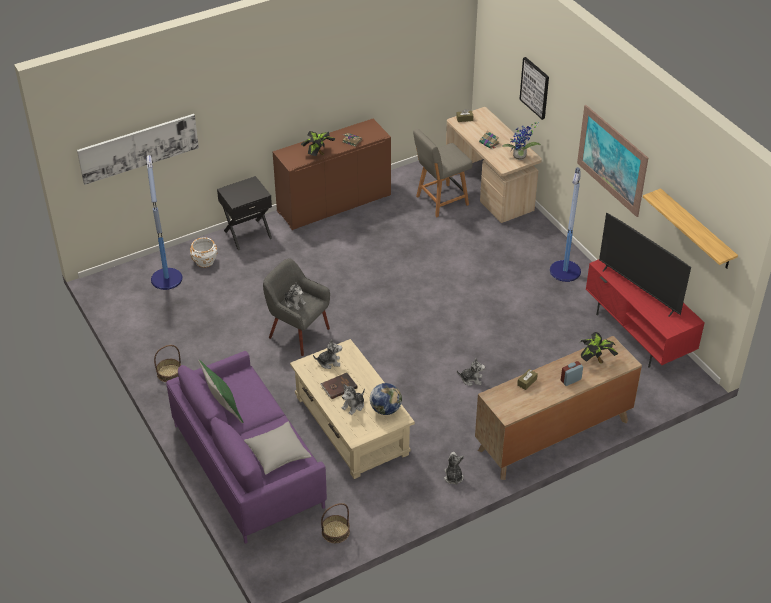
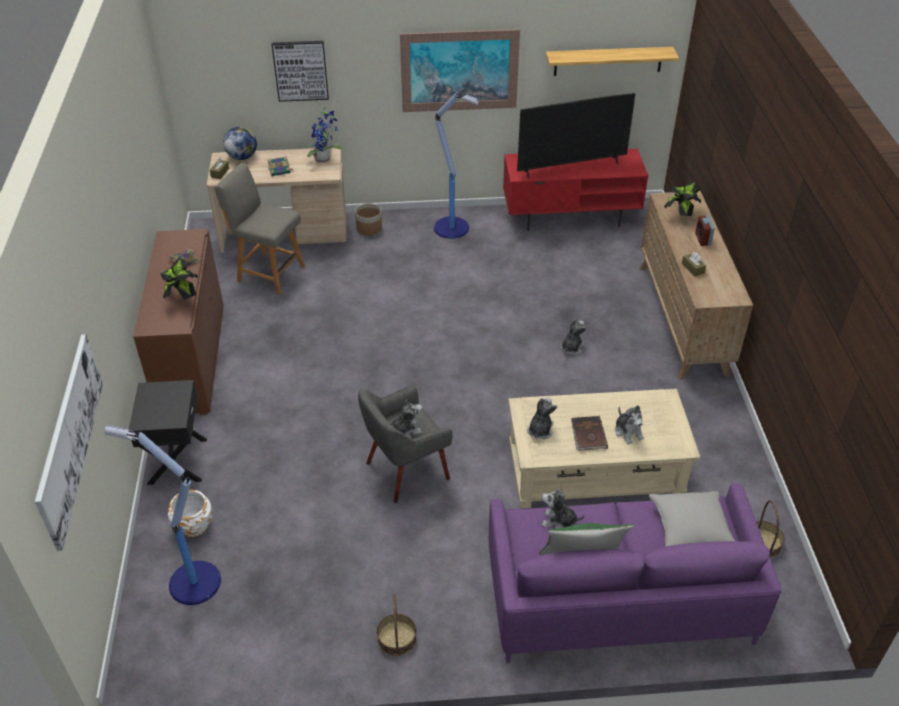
camera: 65 degrees left, 0 degrees up
globe [370,383,402,415] -> globe moved to [223,127,257,160]
grey chair [413,129,473,217] -> grey chair turned 120 degrees clockwise [215,163,305,295]
plush toy [444,452,464,484] -> plush toy moved to [542,484,584,529]
none -> planter [355,203,382,236]

